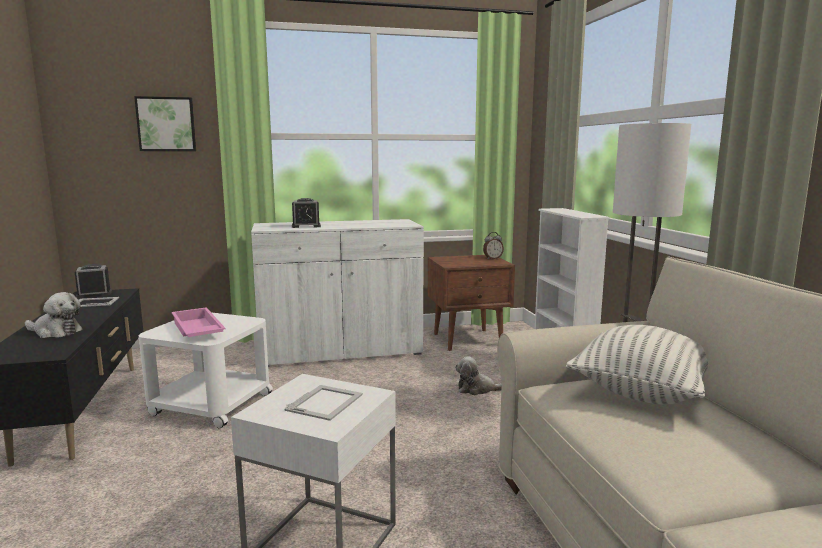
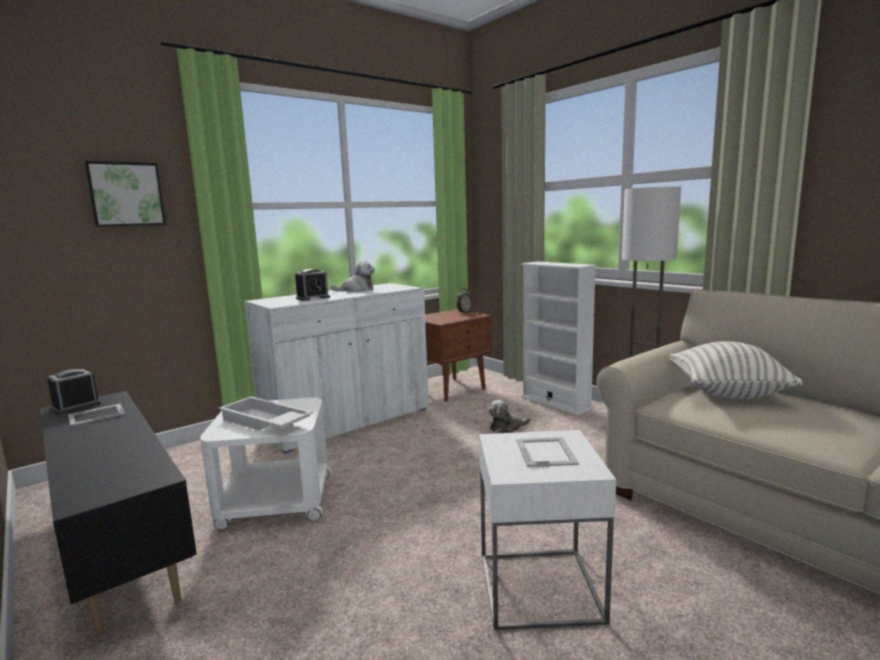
camera: 25 degrees left, 0 degrees up
plush toy [25,292,82,338] -> plush toy moved to [331,261,375,292]
pink tray [172,307,225,337] -> white tray [219,396,313,430]

